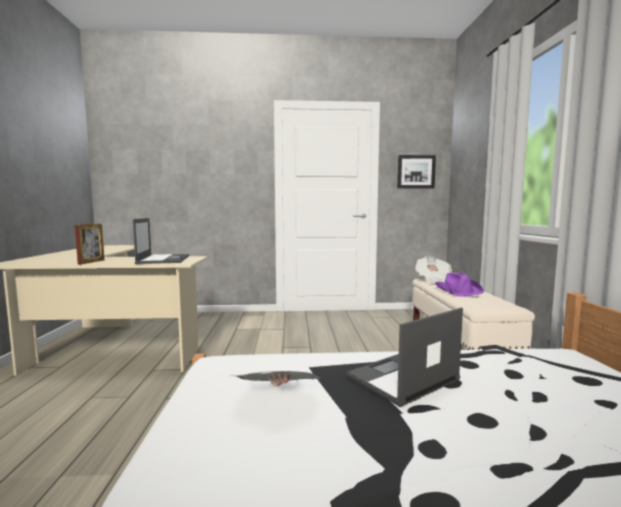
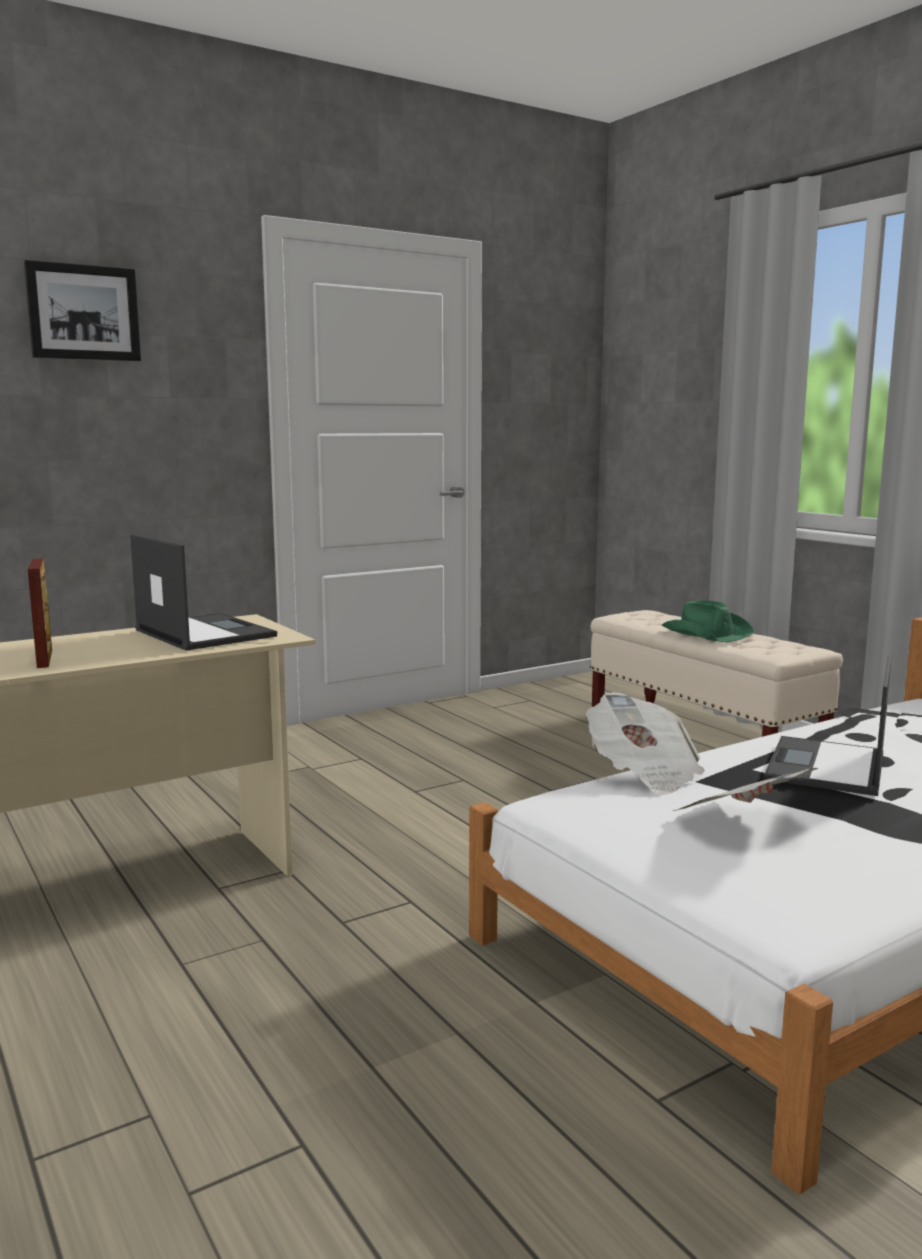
camera: 30 degrees left, 5 degrees up
picture [397,155,436,188] -> picture moved to [24,260,141,361]
newspaper [415,256,452,284] -> newspaper moved to [586,692,705,795]
purple hat [435,273,484,297] -> green hat [661,600,754,643]

